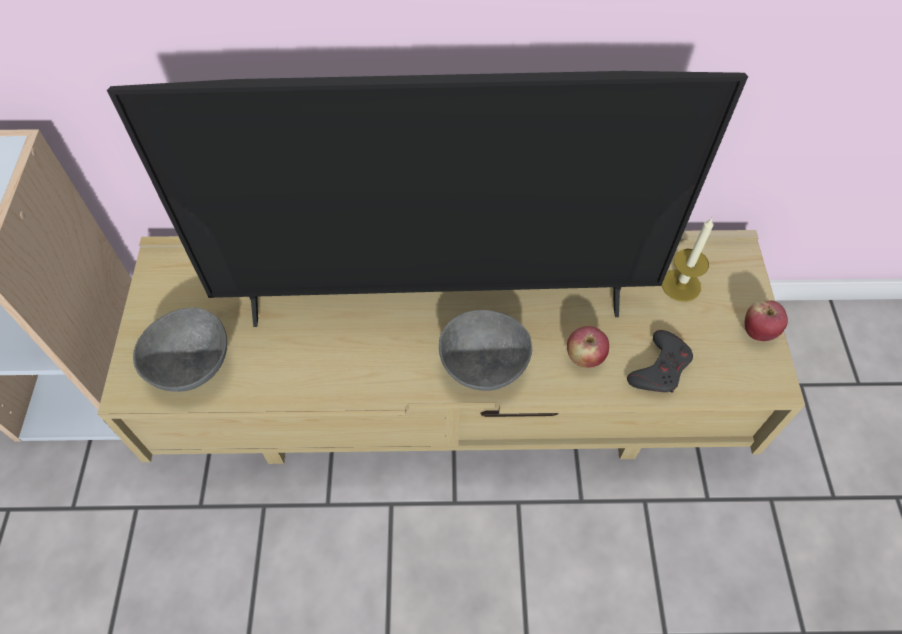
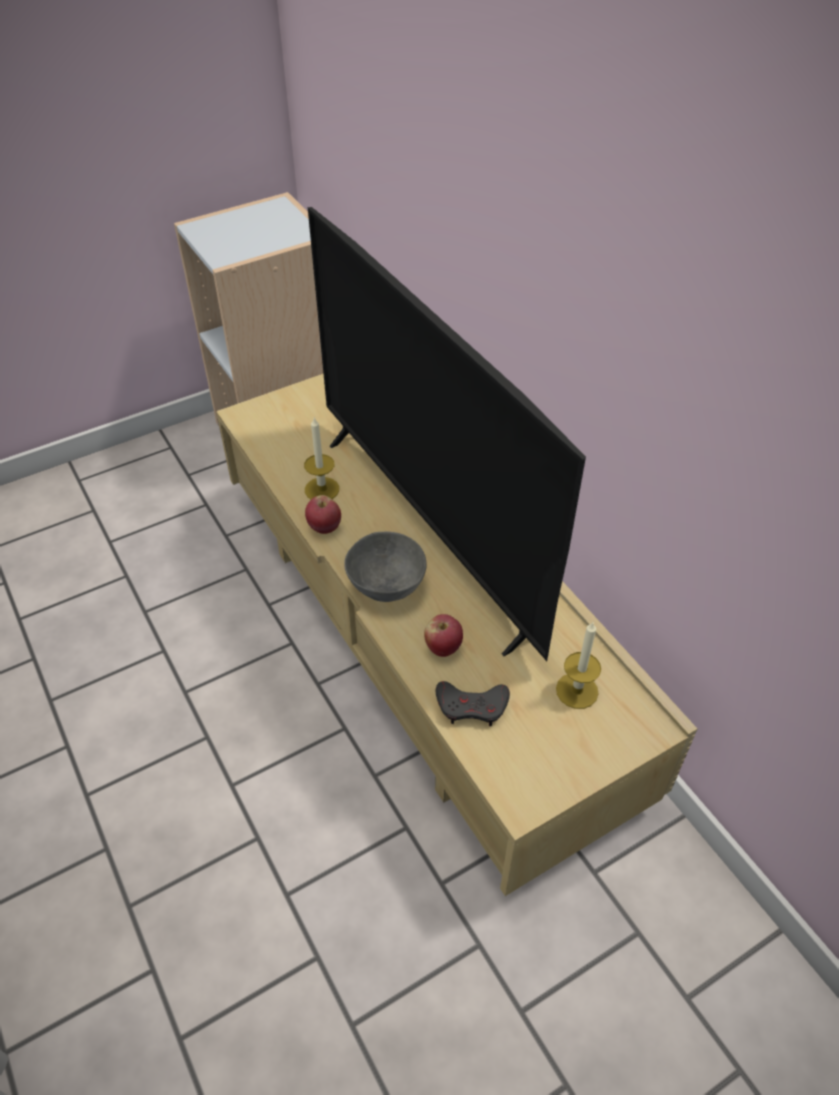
camera: 60 degrees right, 10 degrees down
grey bowl [133,308,227,392] -> none
apple [744,300,788,341] -> apple moved to [305,495,341,534]
none -> candle [304,418,339,499]

